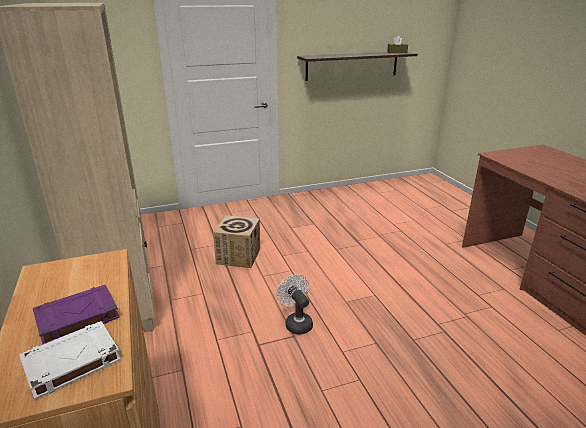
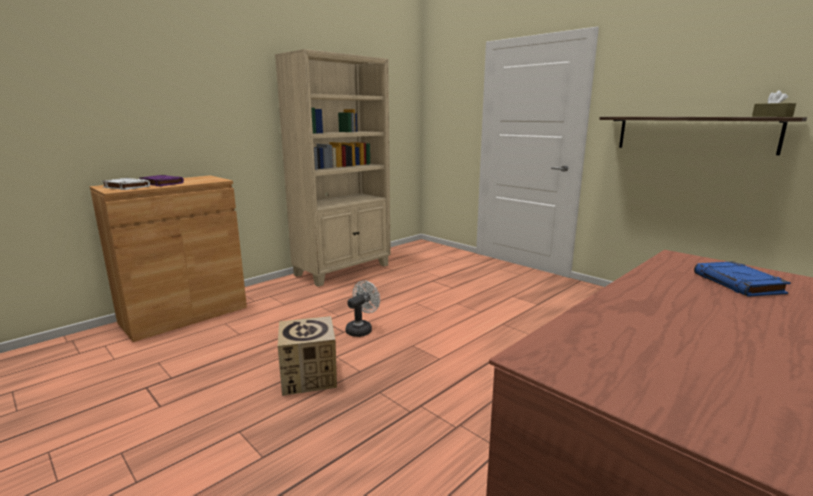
camera: 65 degrees right, 10 degrees down
cardboard box [213,215,260,268] -> cardboard box moved to [278,316,337,396]
none -> blue book [694,261,791,297]

